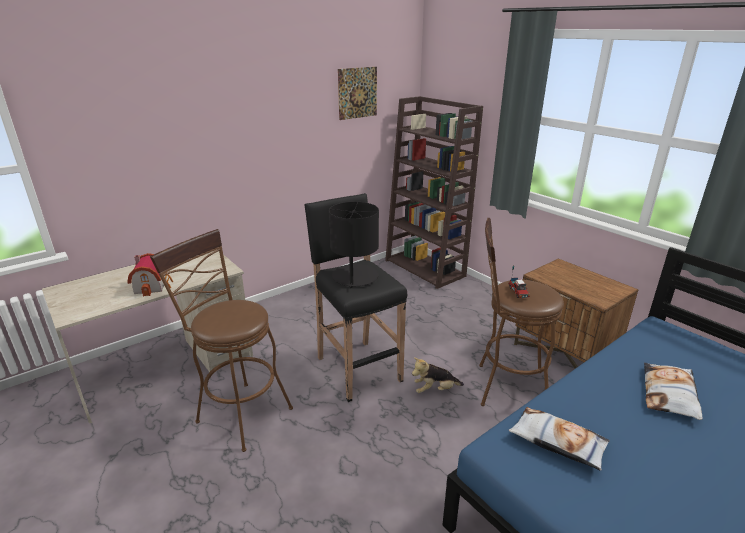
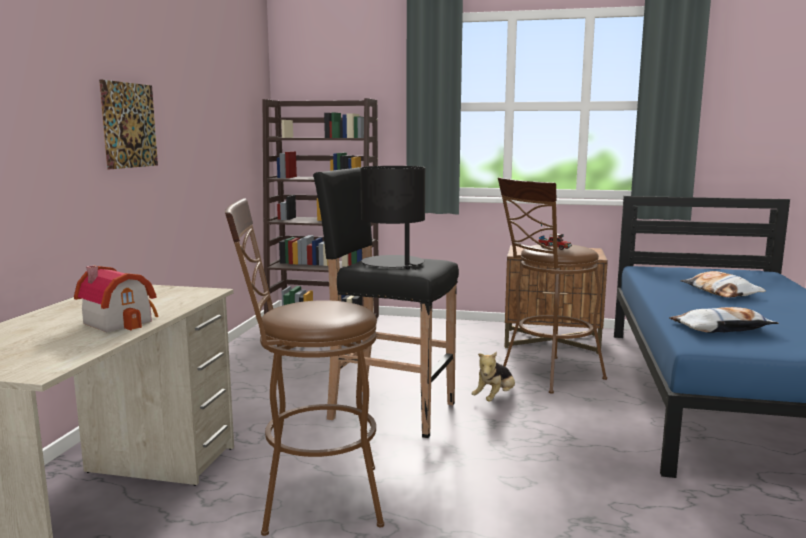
camera: 40 degrees left, 15 degrees down
picture [338,67,377,120] -> picture moved to [99,79,158,169]

